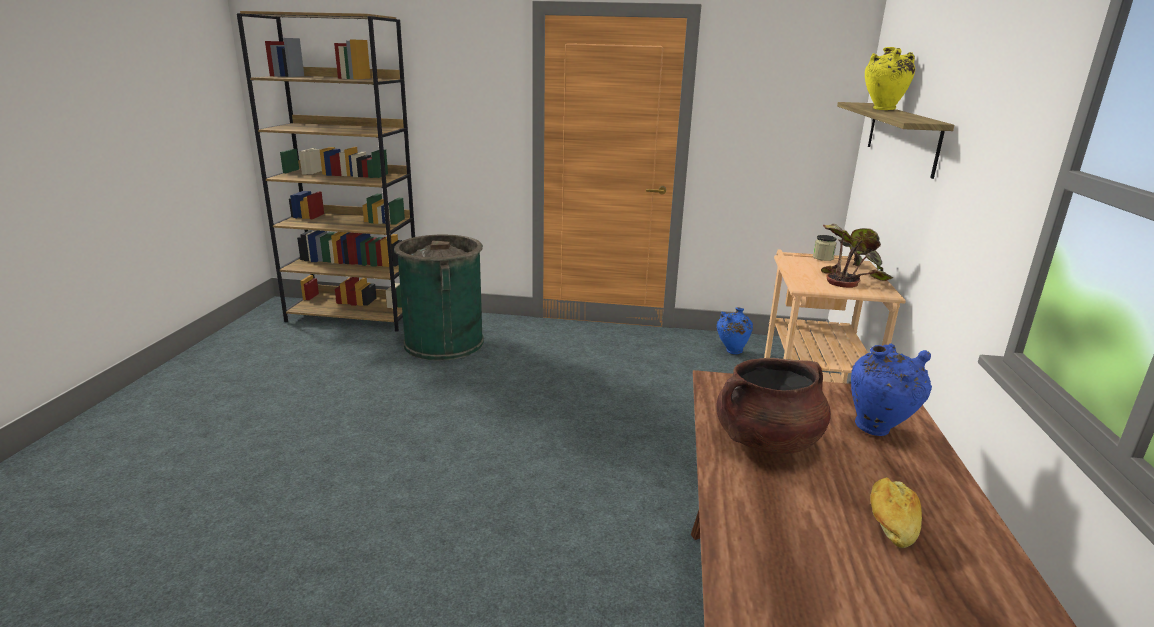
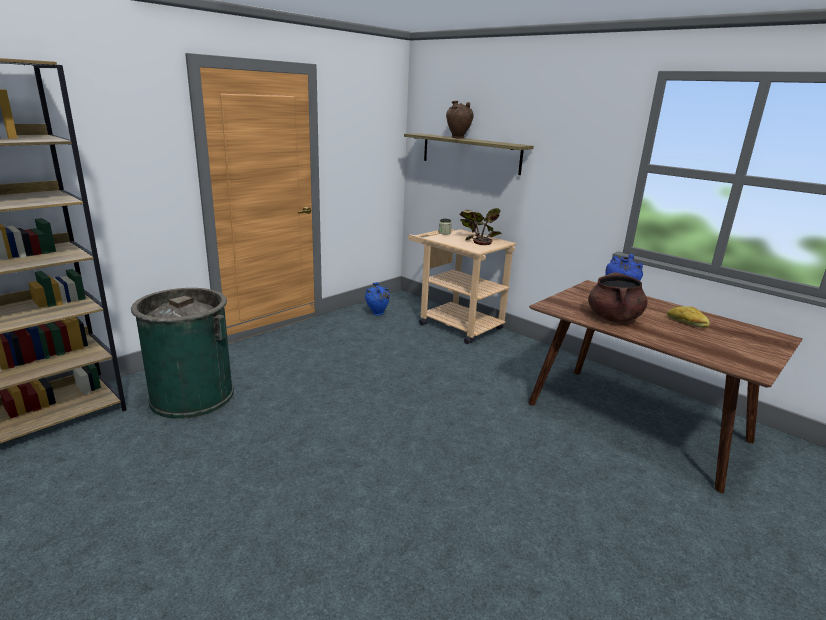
camera: 55 degrees left, 0 degrees up
yellow vase [865,47,915,110] -> brown vase [446,101,474,139]

